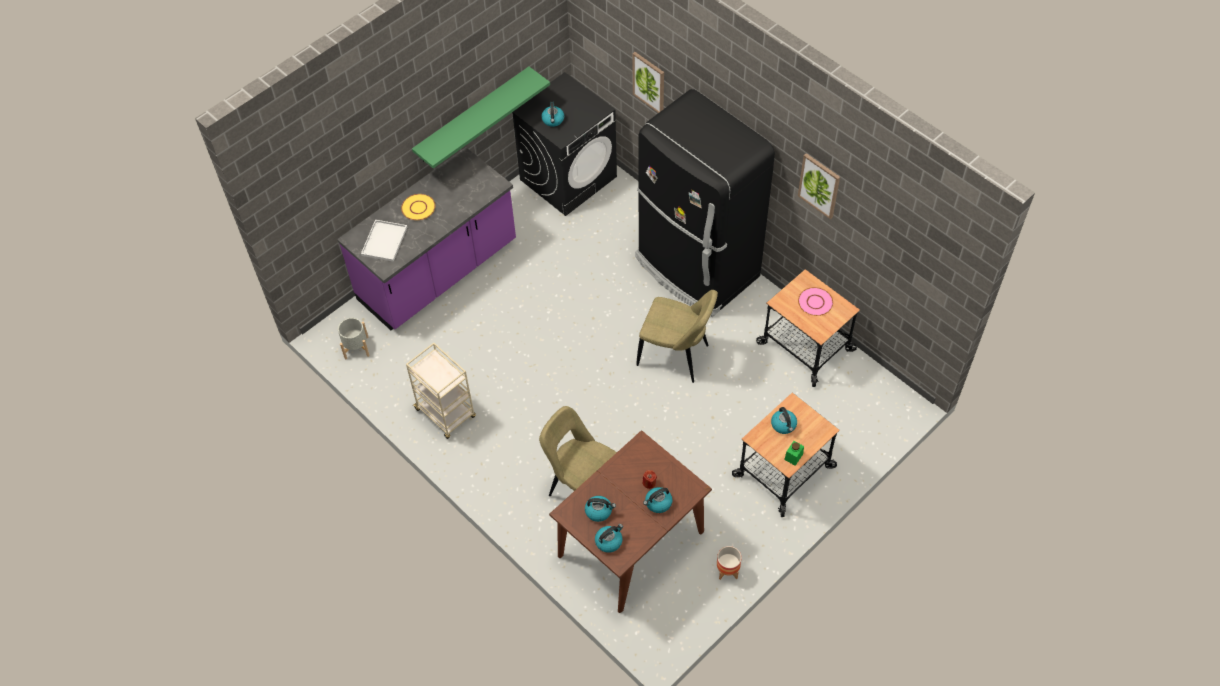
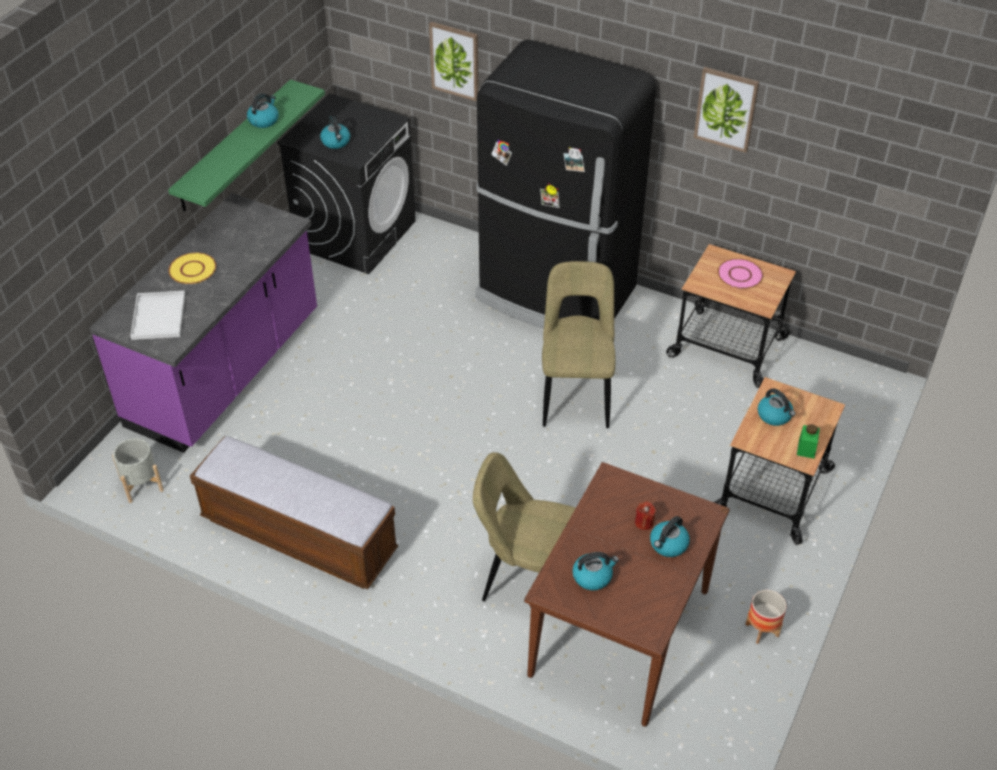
camera: 20 degrees left, 10 degrees down
beige cart [406,343,476,439] -> bench [190,436,398,589]
kettle [595,524,623,553] -> kettle moved to [247,93,279,128]
beige chair [636,290,718,383] -> beige chair turned 90 degrees counterclockwise [542,261,616,428]

